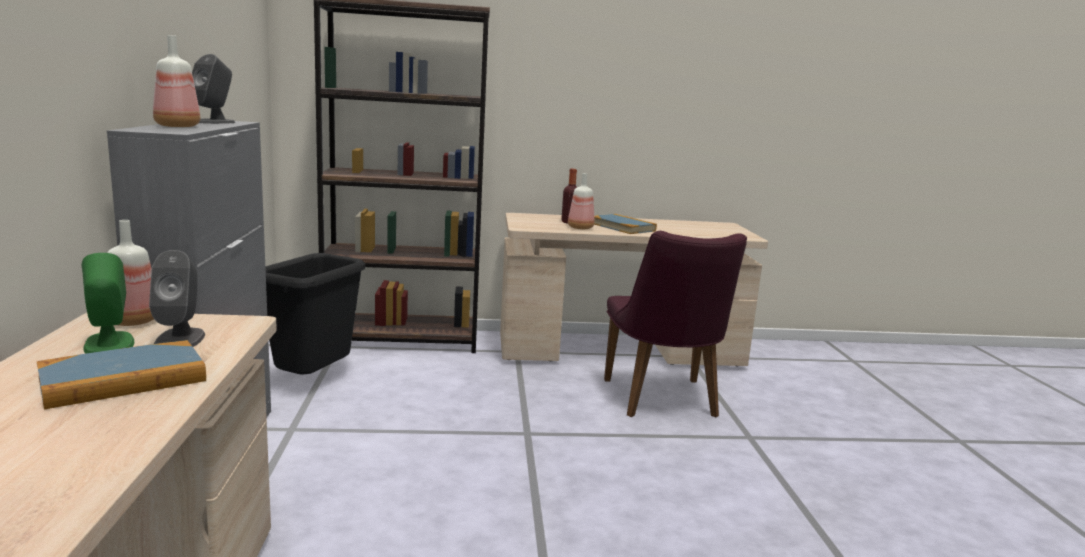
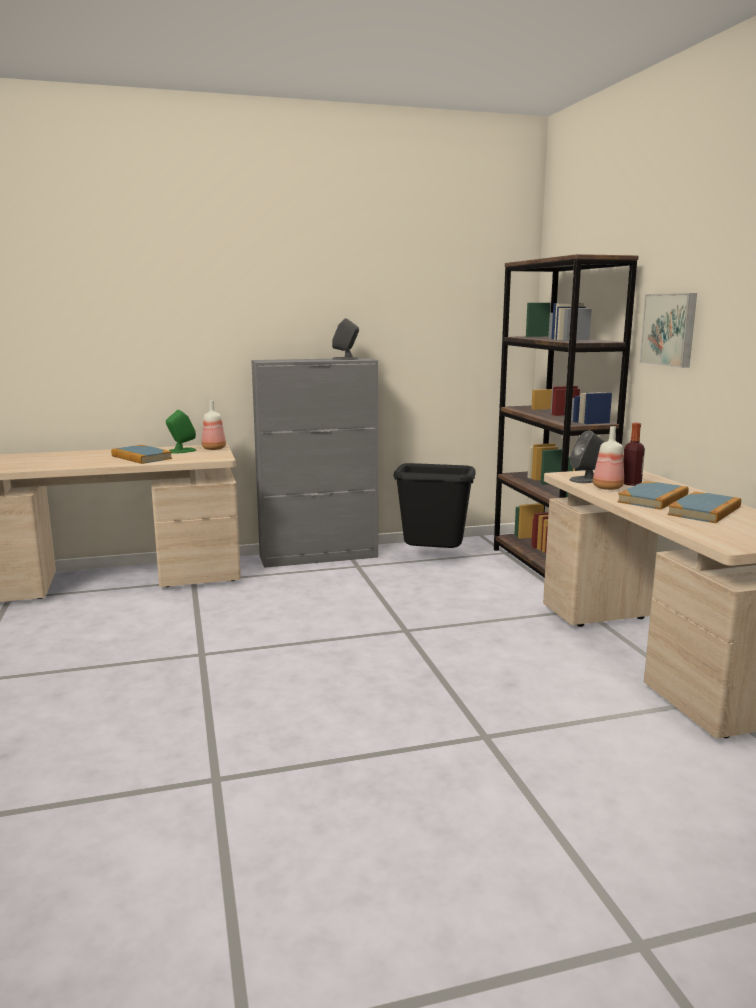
camera: 80 degrees right, 0 degrees up
grey speaker [149,250,205,347] -> grey speaker moved to [570,431,605,483]
bottle [153,35,200,127] -> none
purple chair [604,231,747,418] -> none
none -> picture [639,293,697,368]
none -> book [667,492,741,523]

